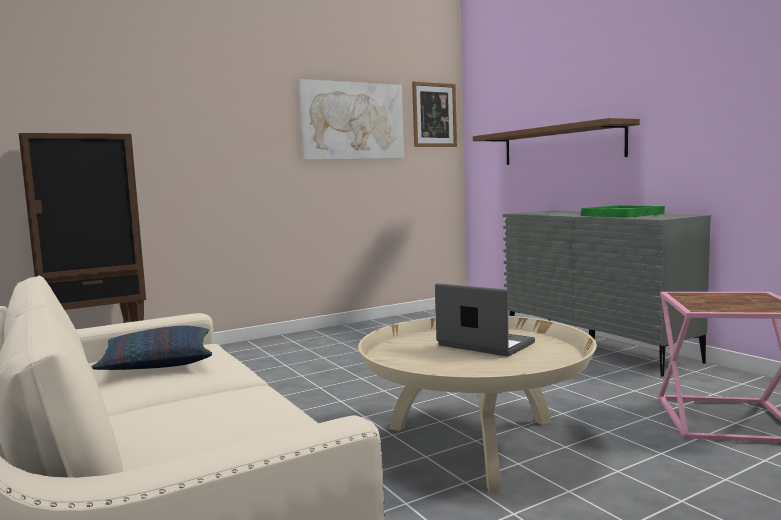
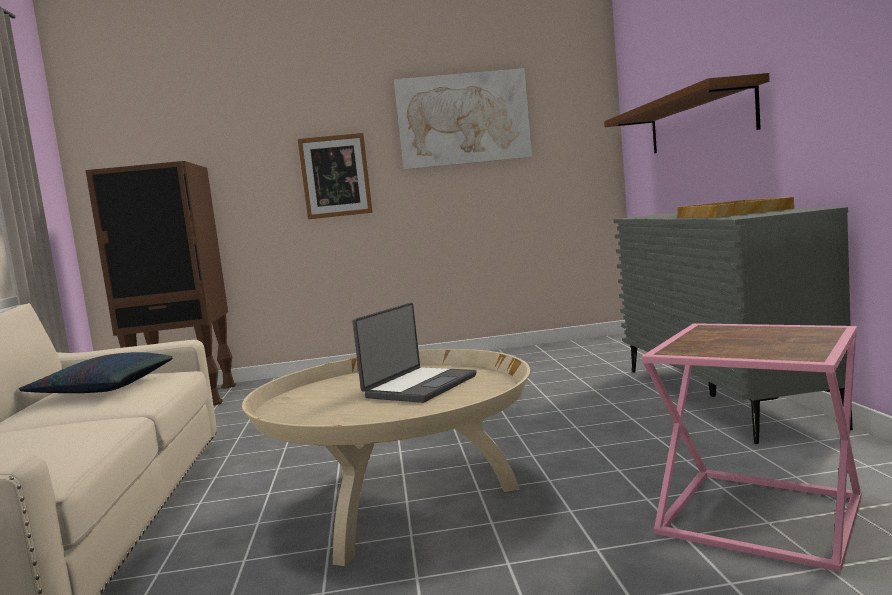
camera: 25 degrees right, 0 degrees up
picture [412,81,457,147] -> picture moved to [298,133,373,219]
laptop [435,283,535,356] -> laptop turned 60 degrees clockwise [353,303,476,403]
green tray [581,205,665,218] -> beige tray [677,197,794,218]

